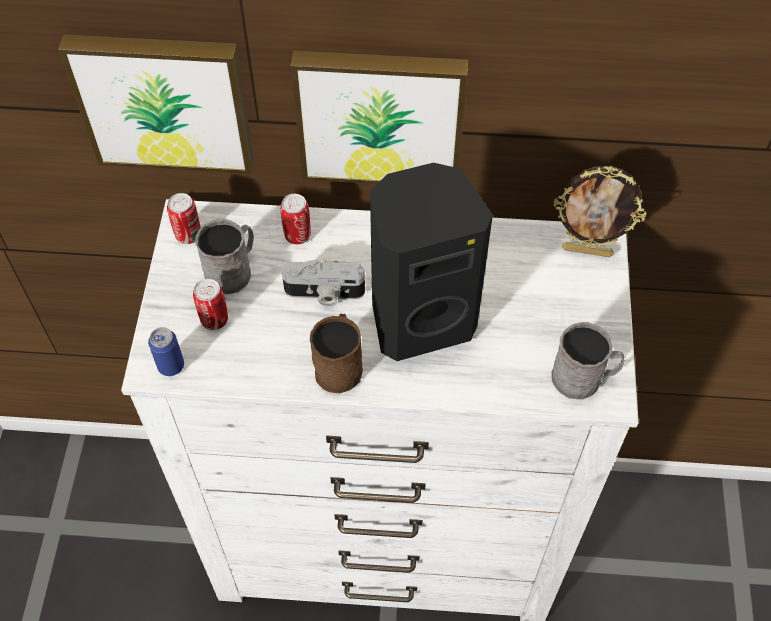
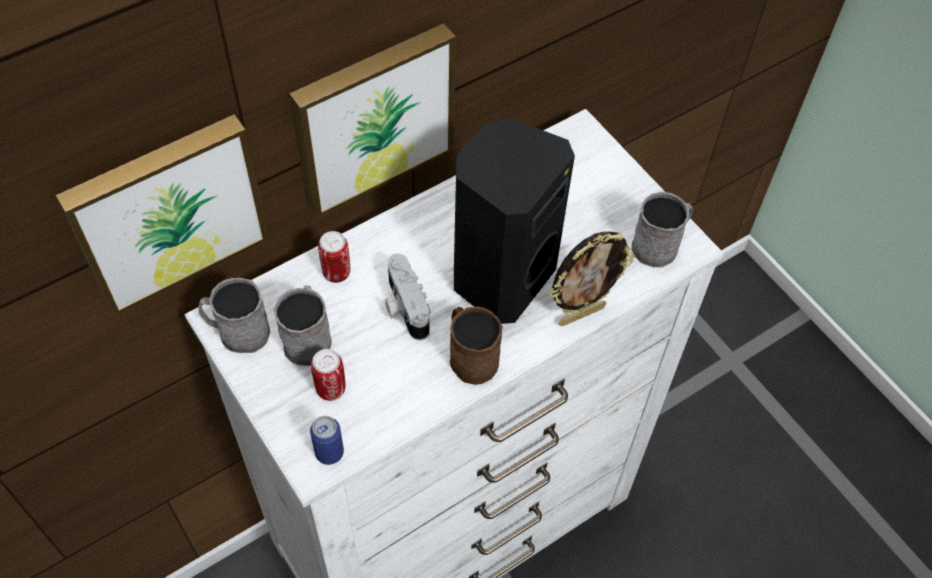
camera: 40 degrees left, 0 degrees up
can [167,193,201,244] -> grey mug [198,278,270,353]
camera [282,259,365,306] -> camera turned 105 degrees clockwise [385,253,430,340]
picture frame [554,166,646,257] -> picture frame moved to [549,231,634,326]

